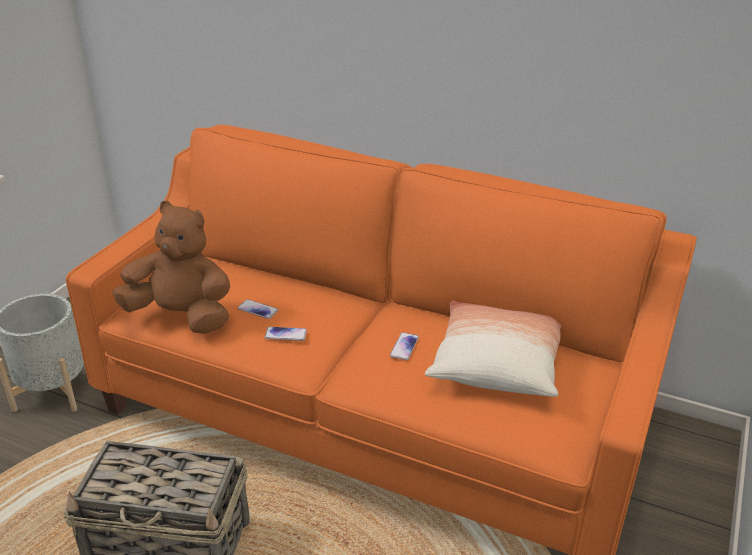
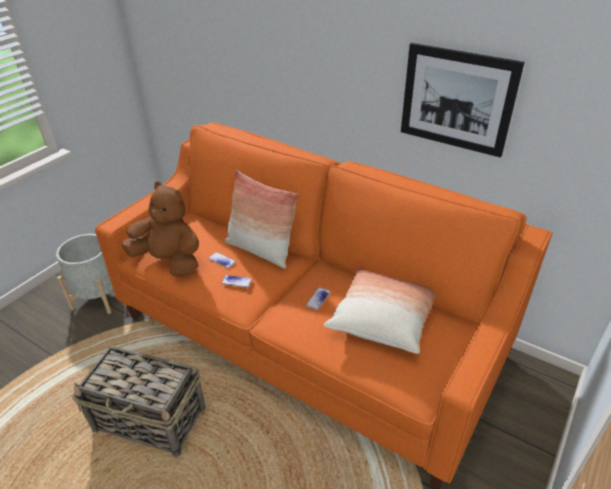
camera: 10 degrees right, 5 degrees up
none -> pillow [225,170,299,269]
none -> picture [401,43,524,158]

